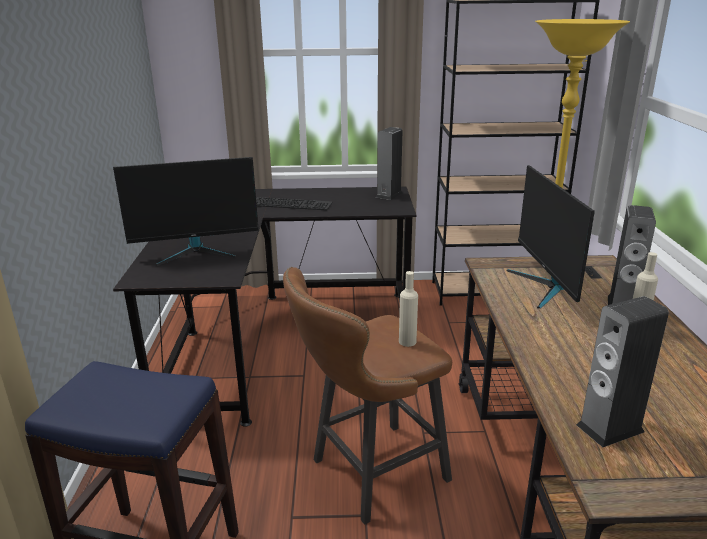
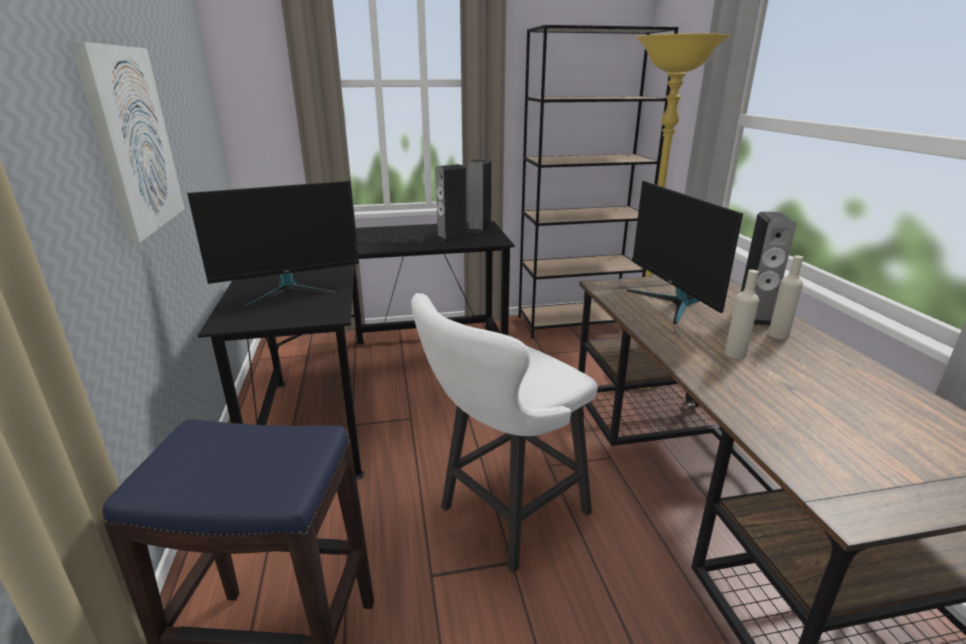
camera: 10 degrees left, 0 degrees up
brown stool [283,267,452,525] -> white stool [411,293,598,573]
beige bottle [399,271,418,347] -> beige bottle moved to [724,270,759,359]
speaker [576,296,669,447] -> speaker moved to [435,164,468,242]
none -> picture [71,42,184,244]

